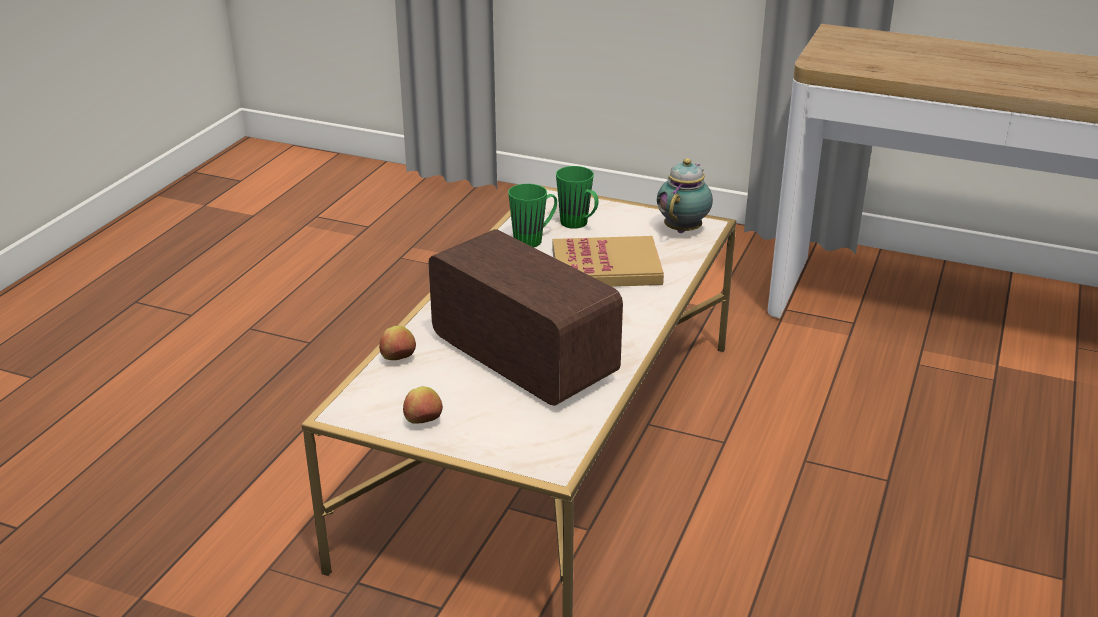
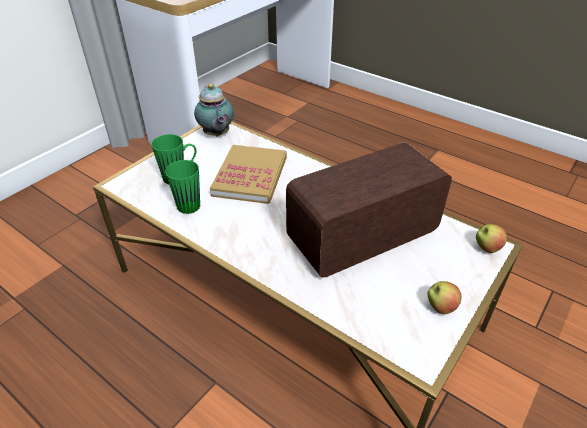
camera: 75 degrees left, 10 degrees up
apple [379,326,416,360] -> apple moved to [476,224,507,253]
teapot [657,158,713,233] -> teapot turned 150 degrees counterclockwise [194,84,234,137]

